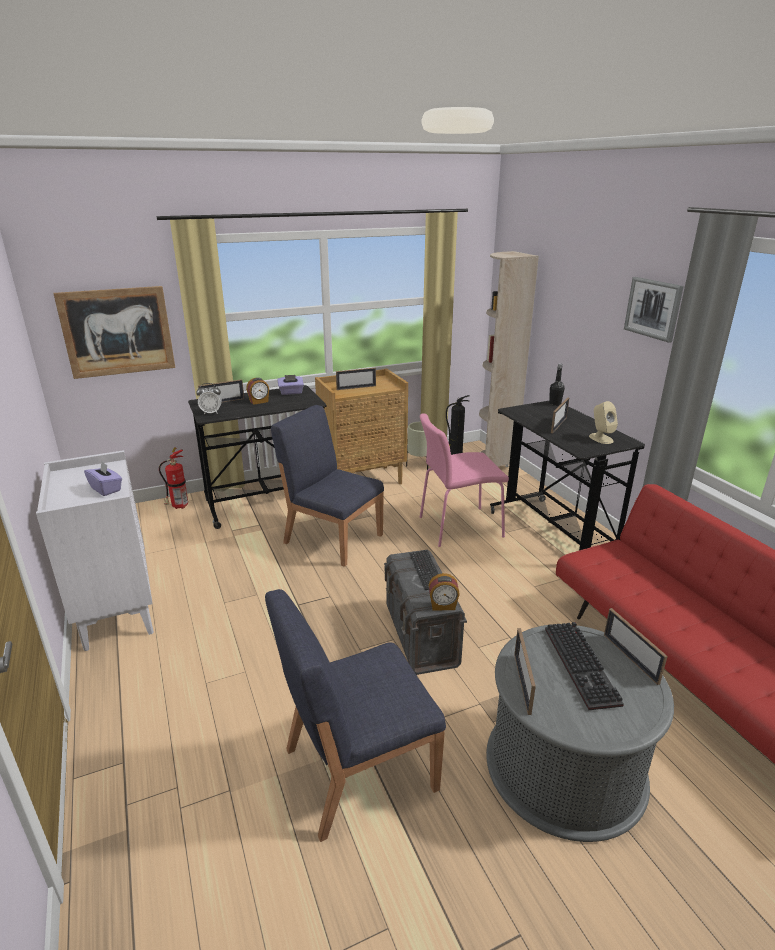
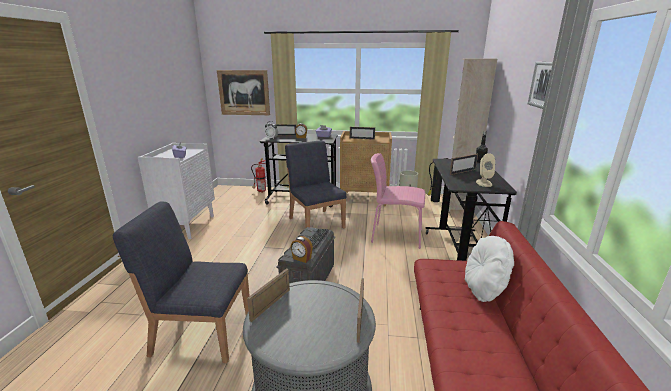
camera: 30 degrees right, 5 degrees down
keyboard [545,622,624,710] -> none
none -> white pillow [465,236,514,302]

